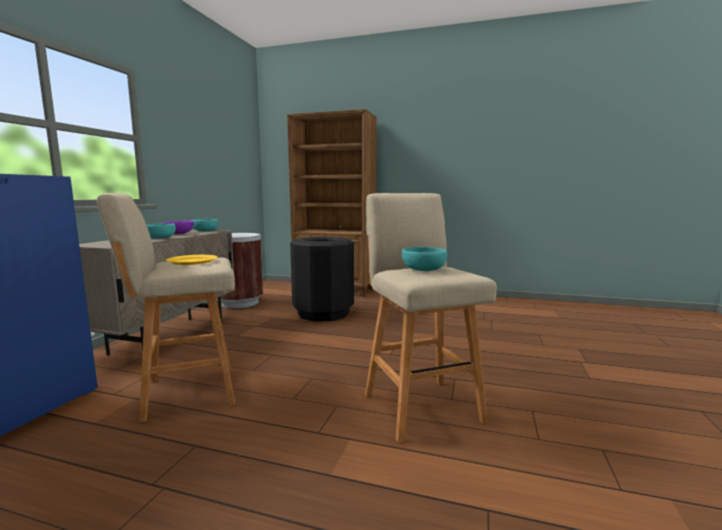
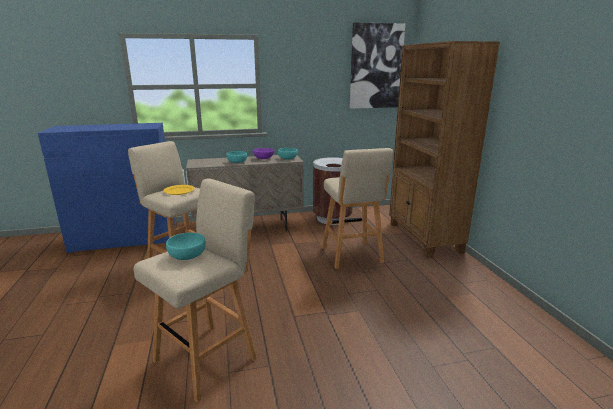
camera: 60 degrees right, 10 degrees up
black trash can [290,237,354,321] -> beige stool [322,148,393,269]
none -> picture [350,22,405,109]

